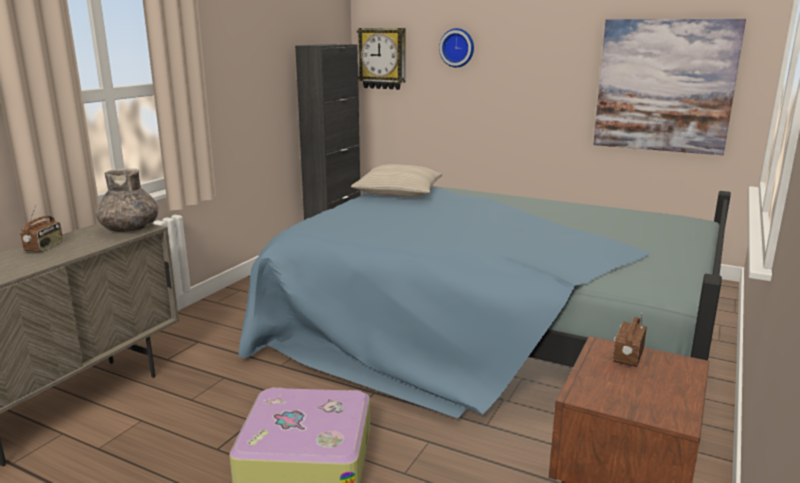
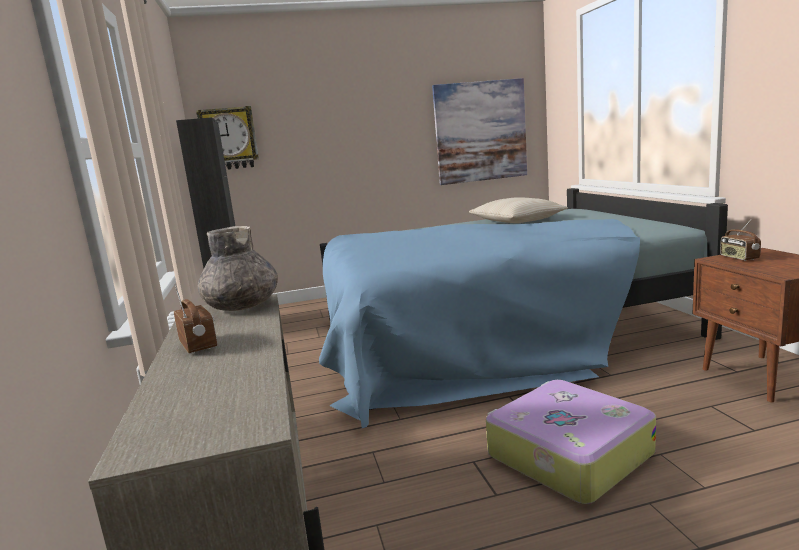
camera: 40 degrees left, 5 degrees down
beige pillow [351,164,442,197] -> beige pillow moved to [469,197,568,223]
wall clock [439,28,474,67] -> none

